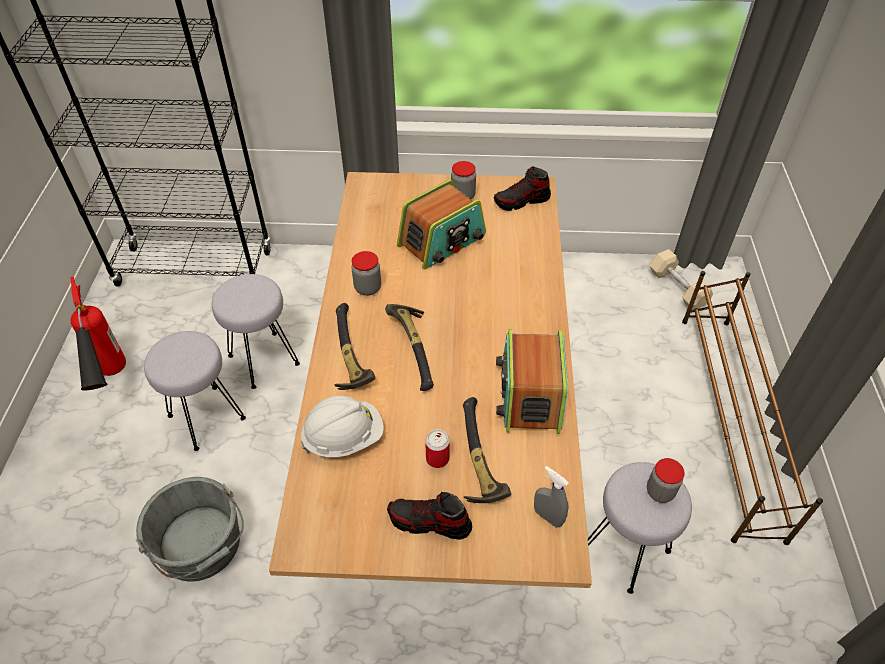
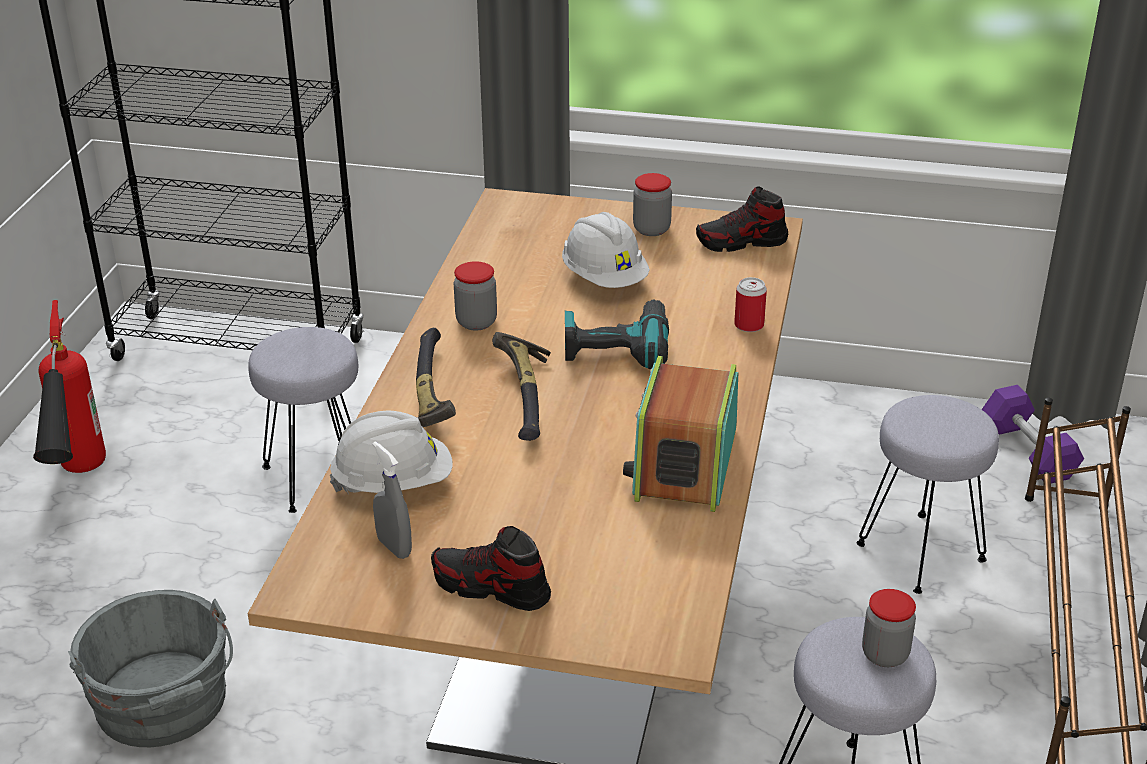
camera: 10 degrees right, 15 degrees down
grey stool [144,331,246,451] -> grey stool moved to [856,395,999,594]
radio [397,179,486,269] -> white hard hat [562,212,650,288]
can [425,429,450,468] -> can moved to [734,277,767,332]
hammer [463,397,511,503] -> none
grey spray bottle [534,466,568,528] -> grey spray bottle moved to [373,442,412,559]
beige dumbbell [649,249,713,310] -> purple dumbbell [982,385,1084,484]
none -> power drill [565,299,669,369]

